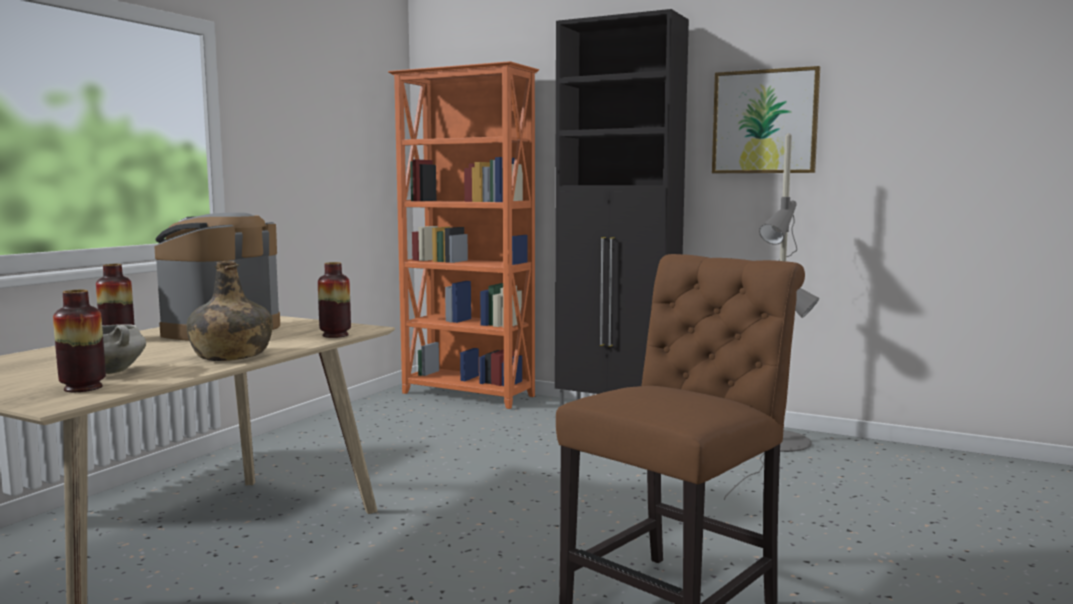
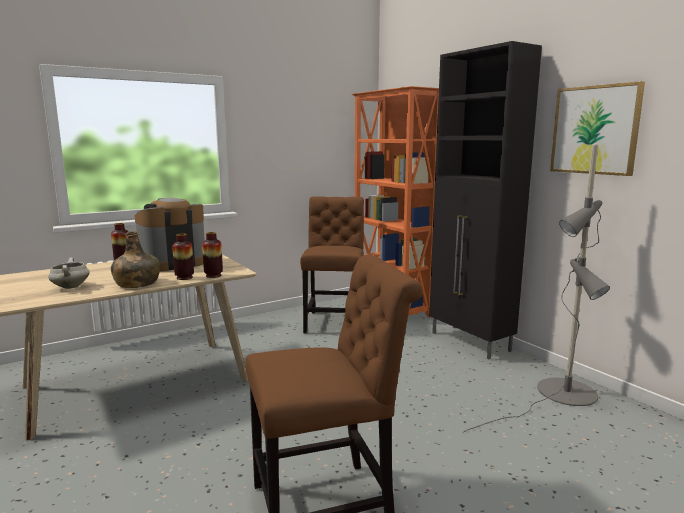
camera: 30 degrees right, 5 degrees up
vase [53,290,106,392] -> vase moved to [172,234,194,280]
none -> brown chair [300,196,364,333]

